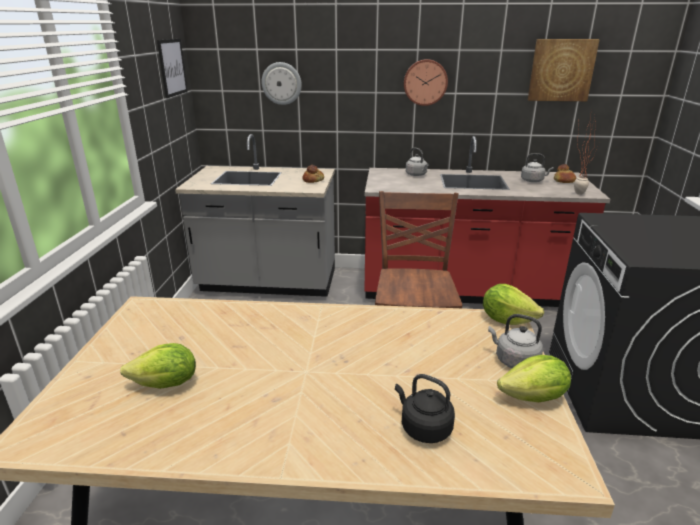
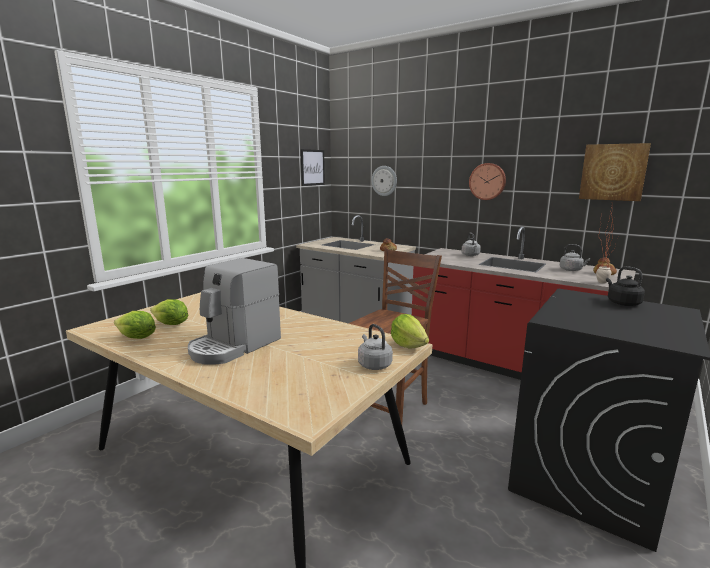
camera: 30 degrees right, 10 degrees down
black kettle [395,374,455,443] -> black kettle moved to [606,266,645,306]
lettuce [497,355,571,402] -> lettuce moved to [114,311,156,339]
none -> coffee machine [188,258,281,365]

